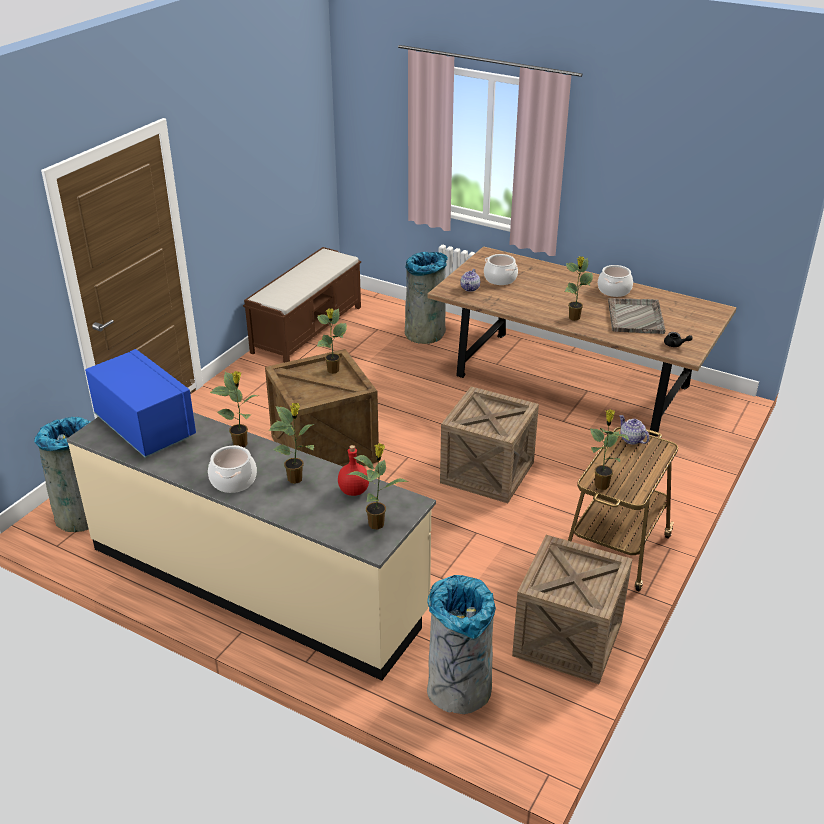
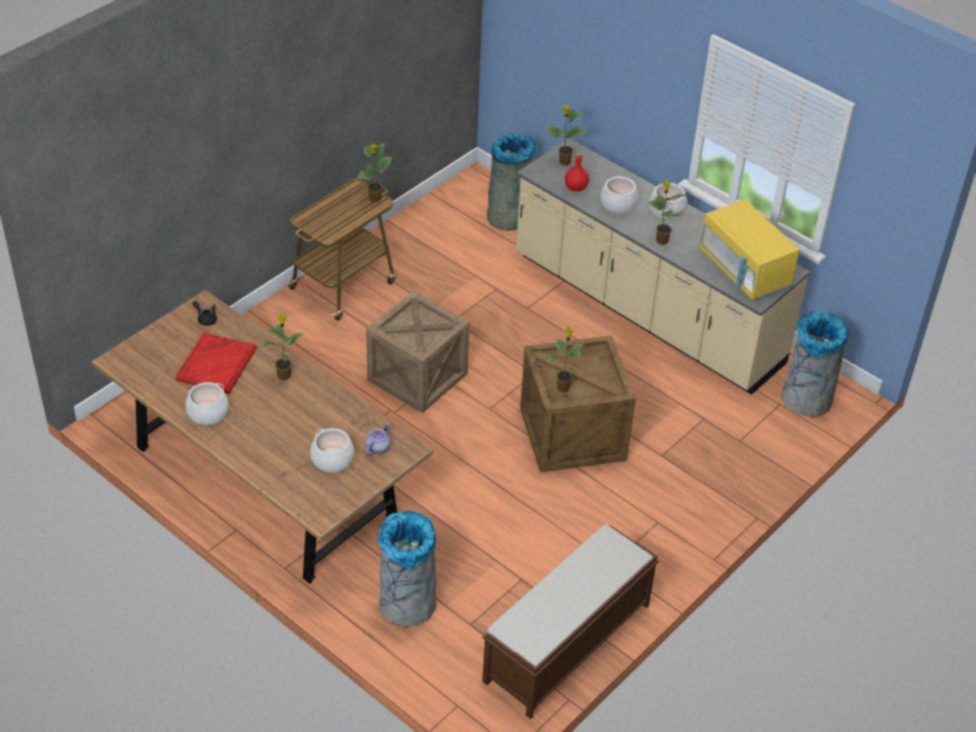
camera: 170 degrees left, 10 degrees up
blue microwave [85,349,196,458] -> yellow microwave [700,199,799,300]
potted plant [268,403,315,484] -> cooking pot [600,176,638,214]
crate [512,535,632,684] -> none
grey tray [608,298,666,334] -> red tray [176,332,257,394]
teapot [619,415,649,445] -> none

